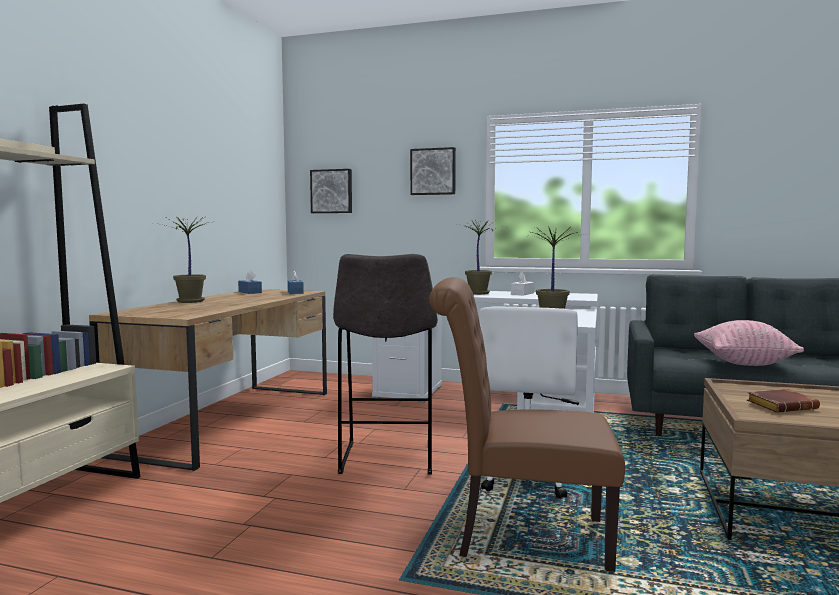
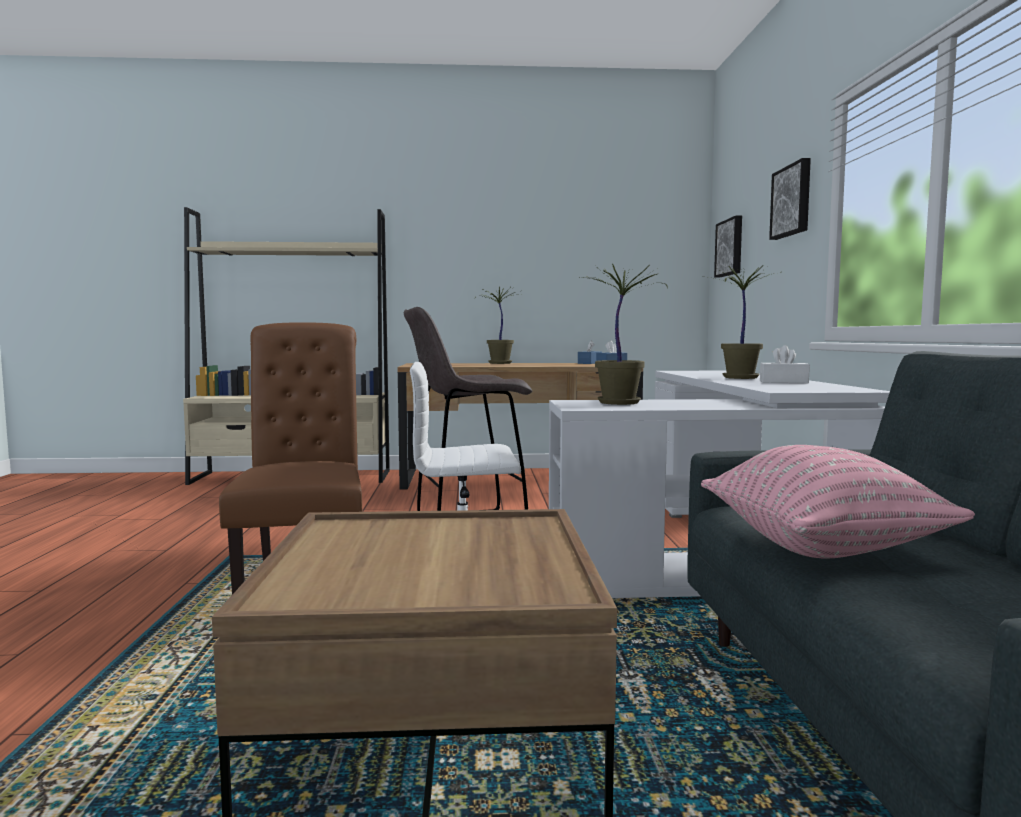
camera: 70 degrees right, 0 degrees up
brown book [747,389,820,413] -> none

